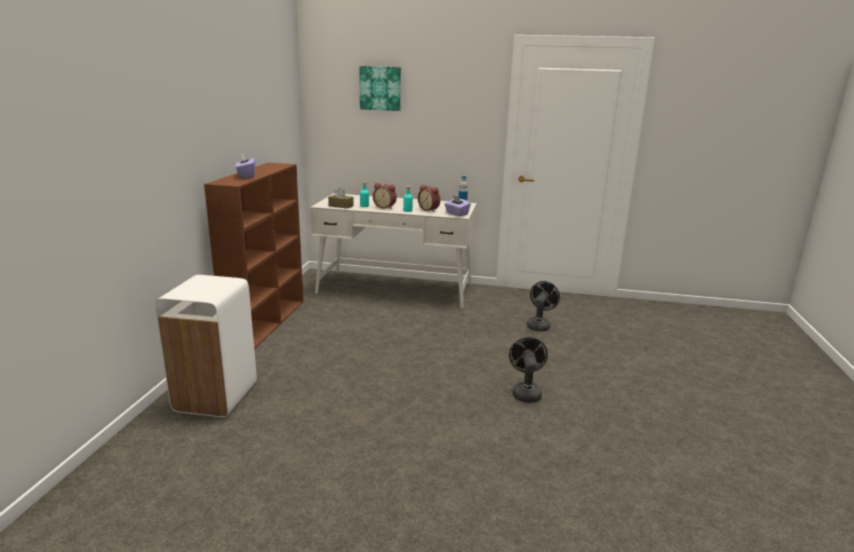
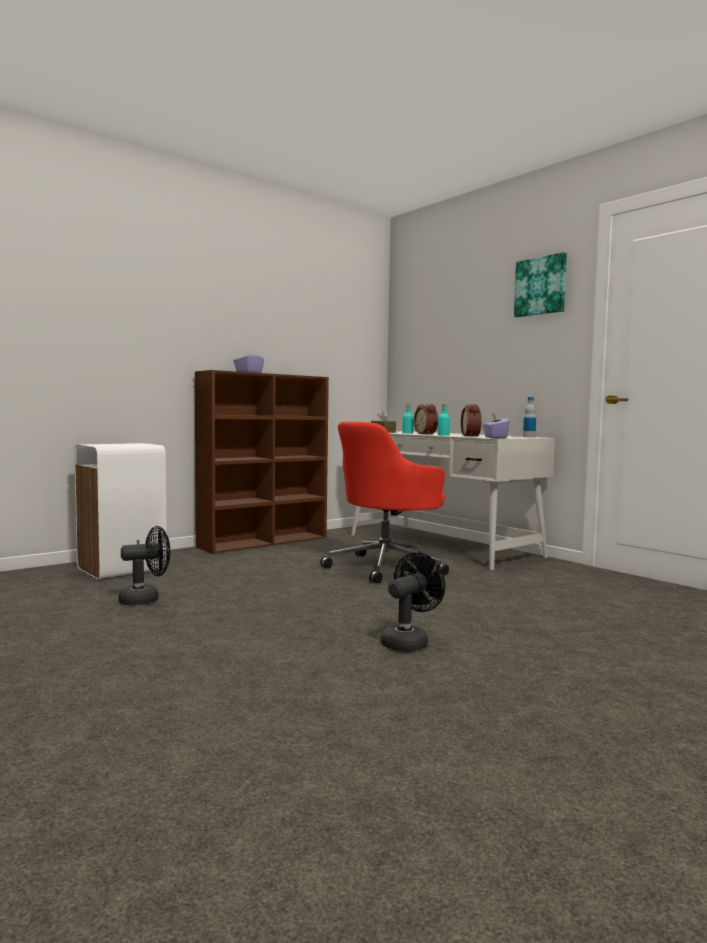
camera: 40 degrees right, 15 degrees down
picture [359,66,401,111] -> picture moved to [514,252,567,317]
black fan [527,281,560,332] -> black fan moved to [119,526,170,605]
none -> red office chair [320,422,449,583]

